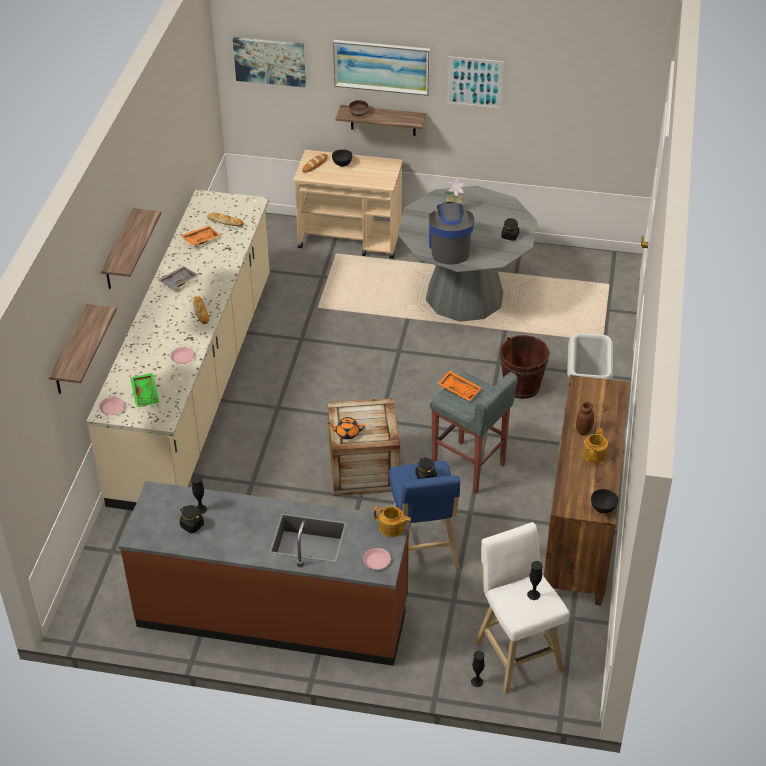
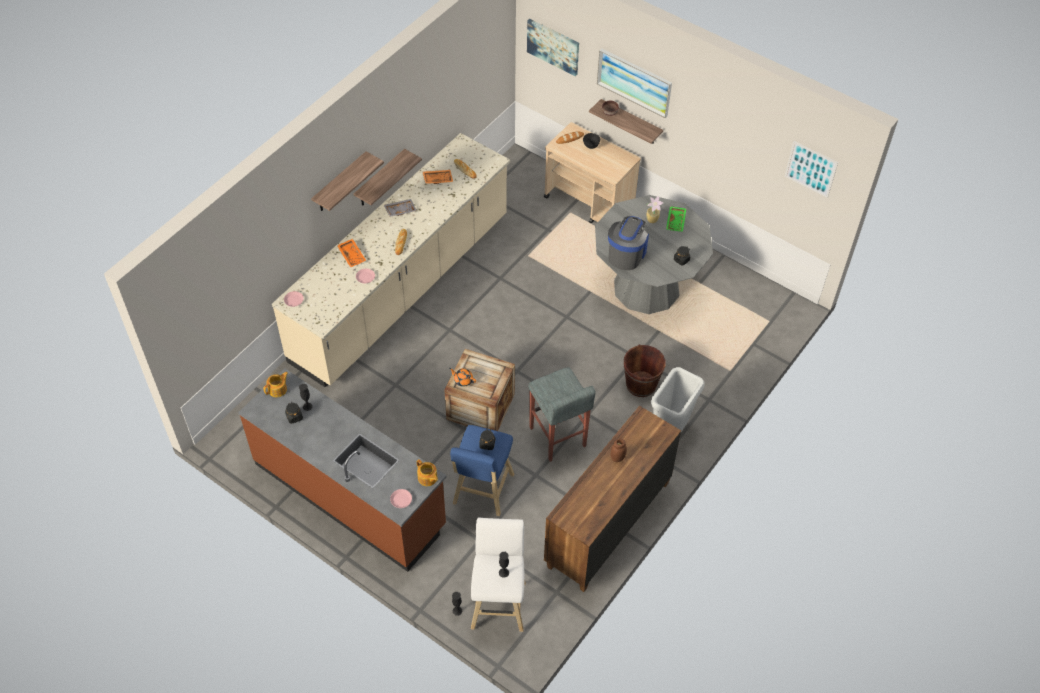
camera: 25 degrees right, 10 degrees up
shelf [49,304,117,394] -> shelf moved to [354,149,422,206]
green tray [130,373,159,407] -> green tray moved to [666,206,687,232]
orange tray [438,370,481,401] -> orange tray moved to [337,239,366,267]
picture [447,56,503,109] -> picture moved to [785,141,838,198]
teapot [583,428,608,463] -> teapot moved to [263,372,288,397]
black bowl [591,489,619,514] -> none

